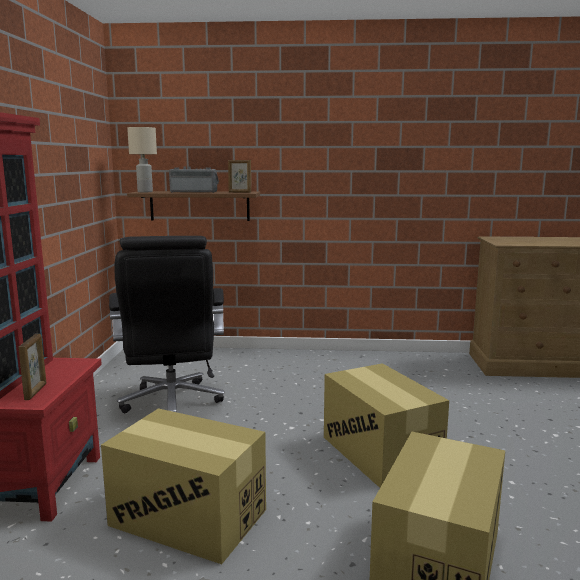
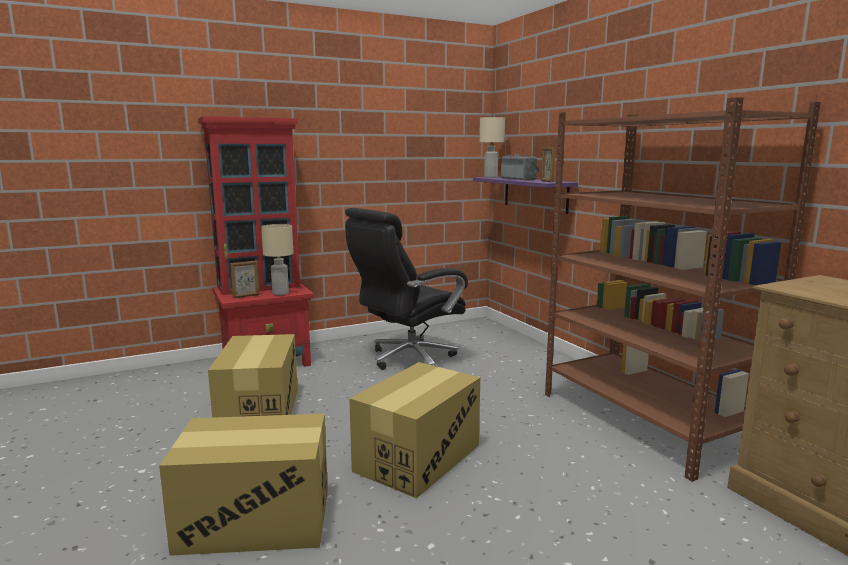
camera: 60 degrees right, 0 degrees up
brown shelf [127,191,260,221] -> purple shelf [473,177,578,214]
none -> beige table lamp [261,224,294,295]
none -> brown bookcase [545,97,821,482]

